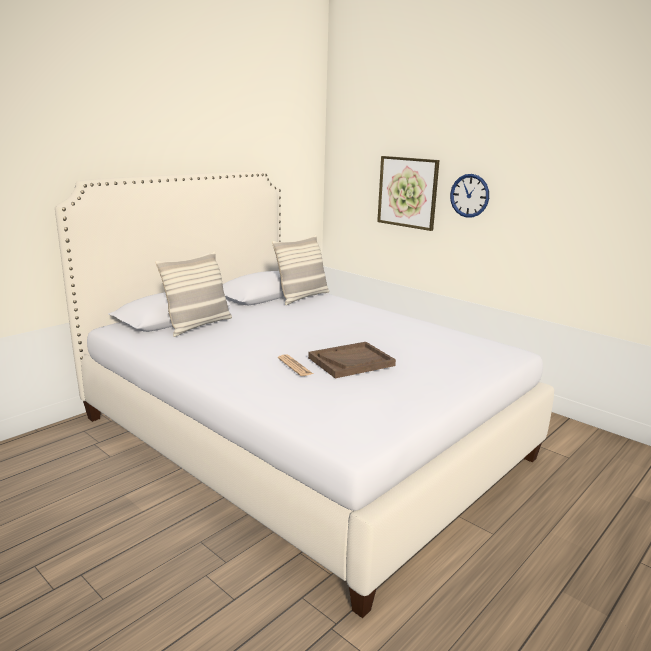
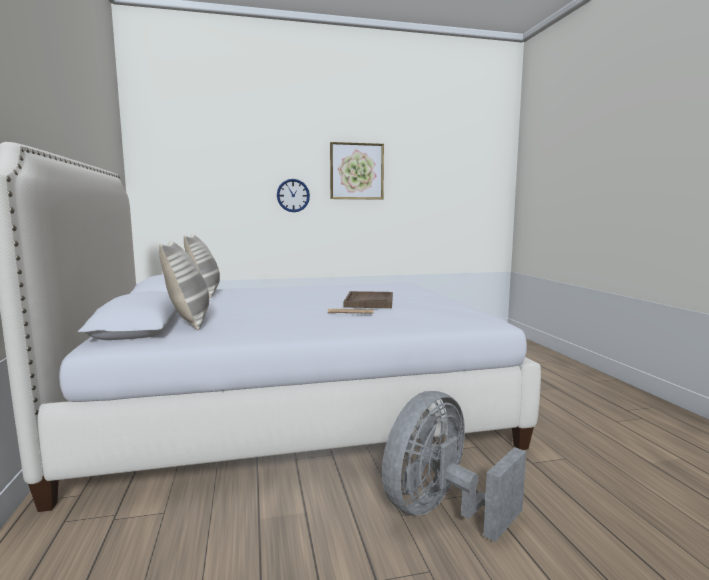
camera: 55 degrees left, 10 degrees down
picture [377,156,440,231] -> picture moved to [330,142,384,199]
none -> grey fan [382,391,526,542]

